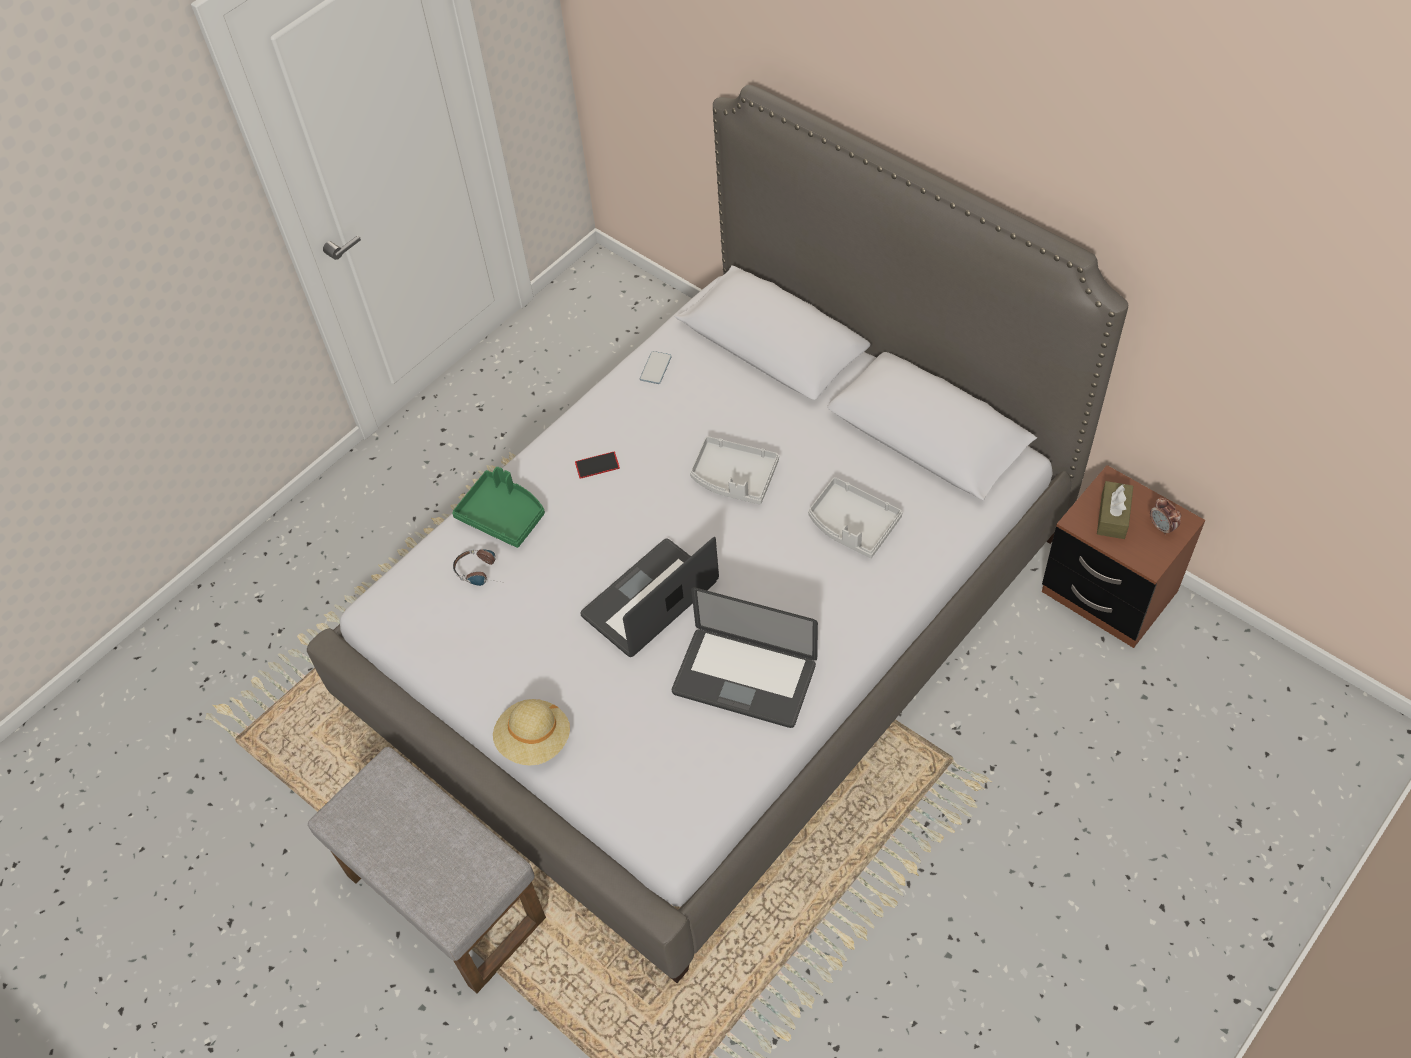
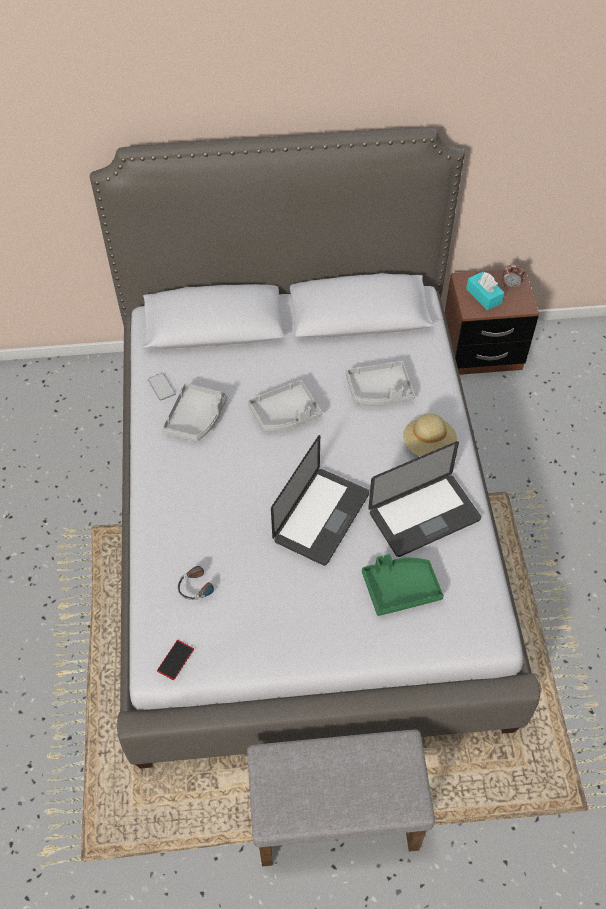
camera: 50 degrees left, 0 degrees up
green tray [452,467,545,548] -> green tray moved to [362,554,444,616]
beige hat [493,699,570,766] -> beige hat moved to [403,414,457,457]
phone [575,452,620,479] -> phone moved to [157,640,194,680]
laptop [580,537,719,657] -> laptop turned 150 degrees counterclockwise [271,435,369,566]
brown tissue box [1097,481,1133,539] -> turquoise tissue box [466,272,504,310]
none -> grey tray [162,383,227,441]

